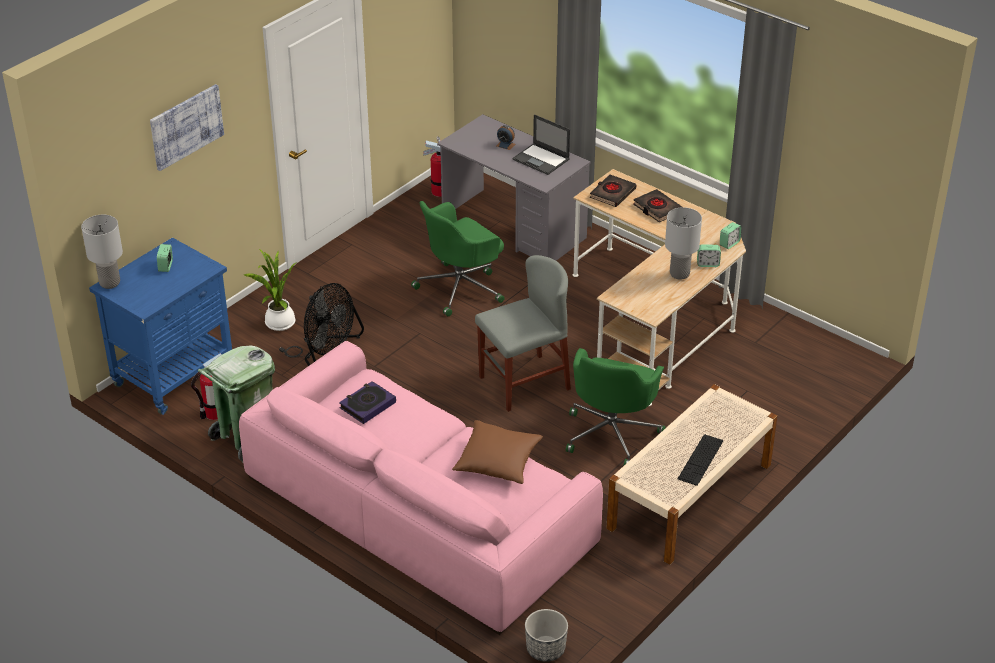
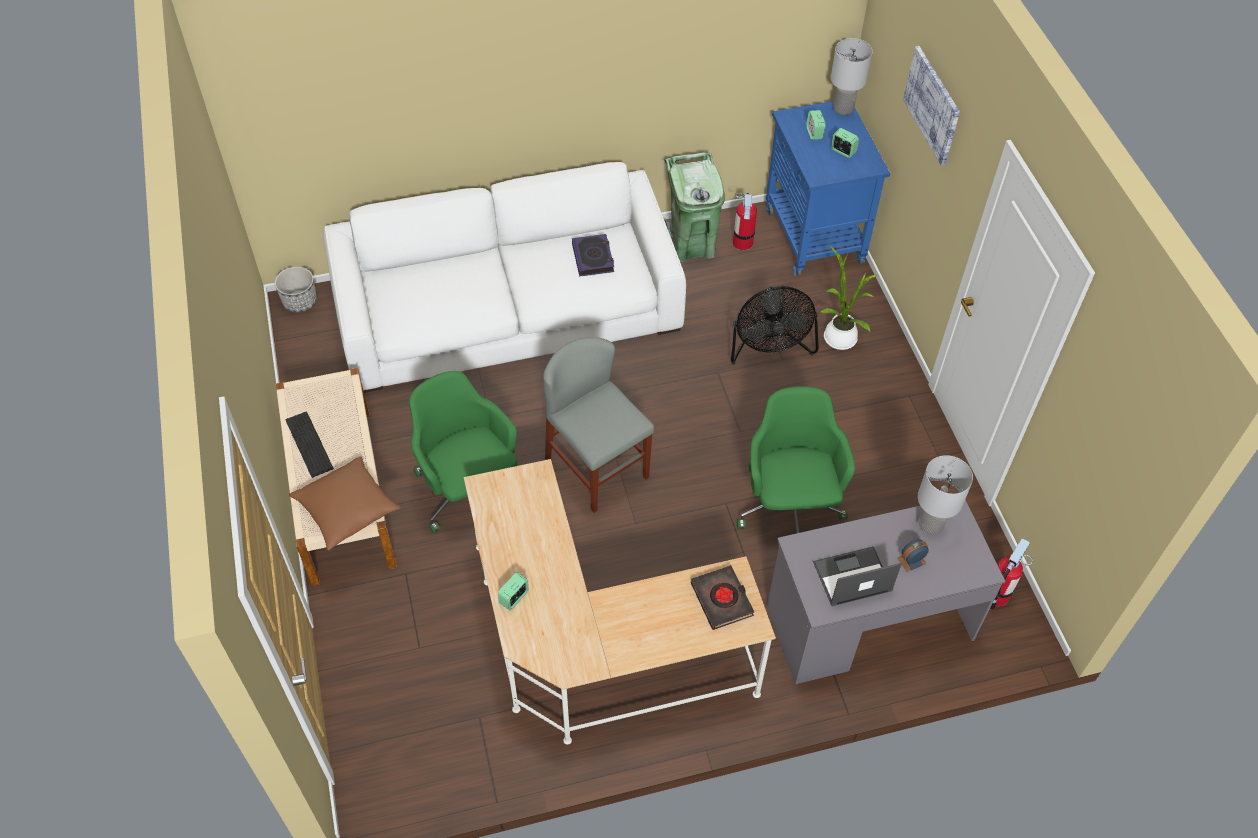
camera: 125 degrees right, 15 degrees up
pink sofa [239,341,603,635] -> white sofa [323,162,686,393]
black fan [279,283,364,366] -> black fan turned 75 degrees counterclockwise [731,286,819,365]
brown pillow [452,420,543,484] -> brown pillow moved to [289,456,401,550]
grey chair [475,255,571,412] -> grey chair turned 135 degrees clockwise [543,337,654,513]
black book [633,189,682,222] -> none
grey table lamp [665,207,702,280] -> grey table lamp moved to [918,455,973,534]
alarm clock [720,222,742,249] -> alarm clock moved to [806,110,826,140]

